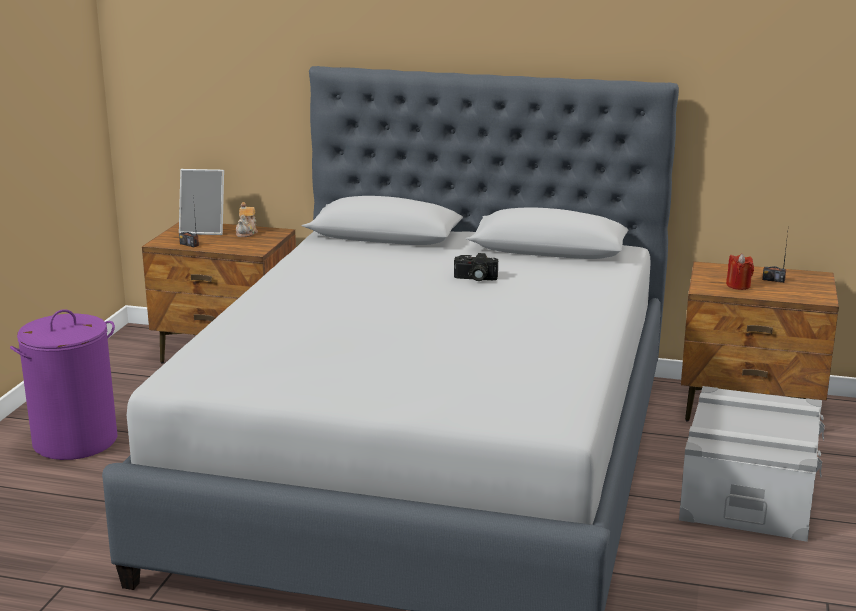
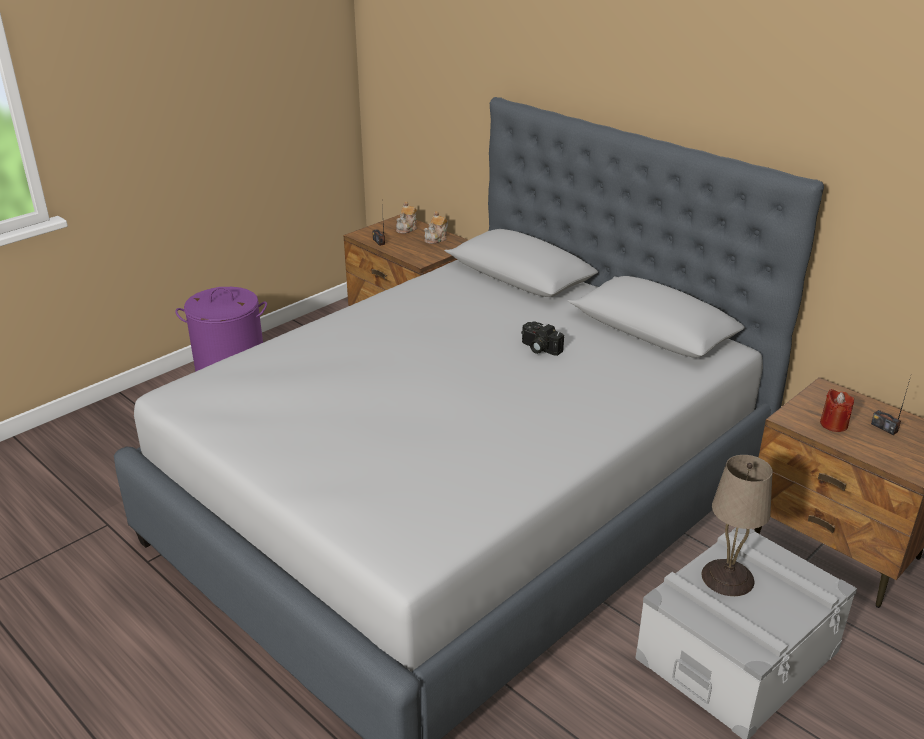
camera: 30 degrees right, 10 degrees up
picture frame [179,169,224,235] -> teapot [396,201,417,234]
none -> beige table lamp [701,455,772,596]

